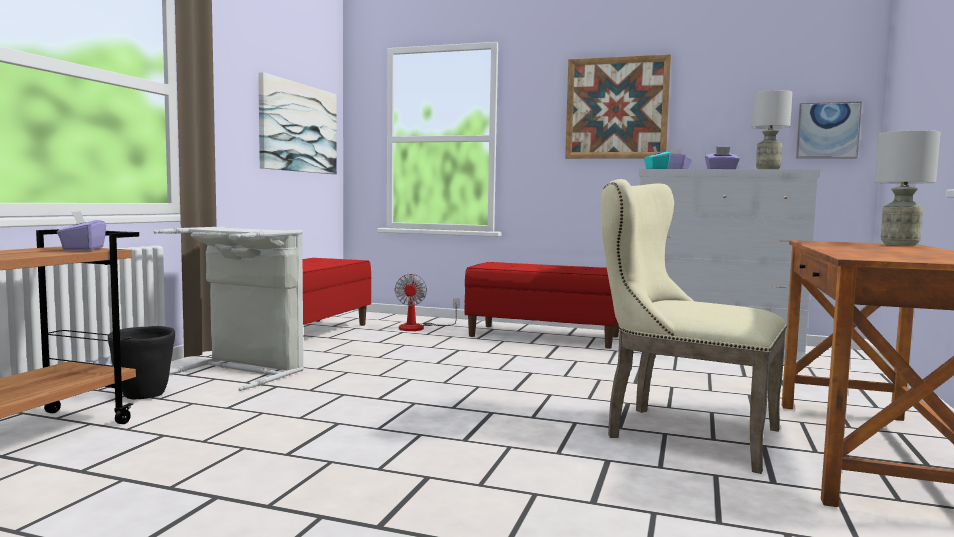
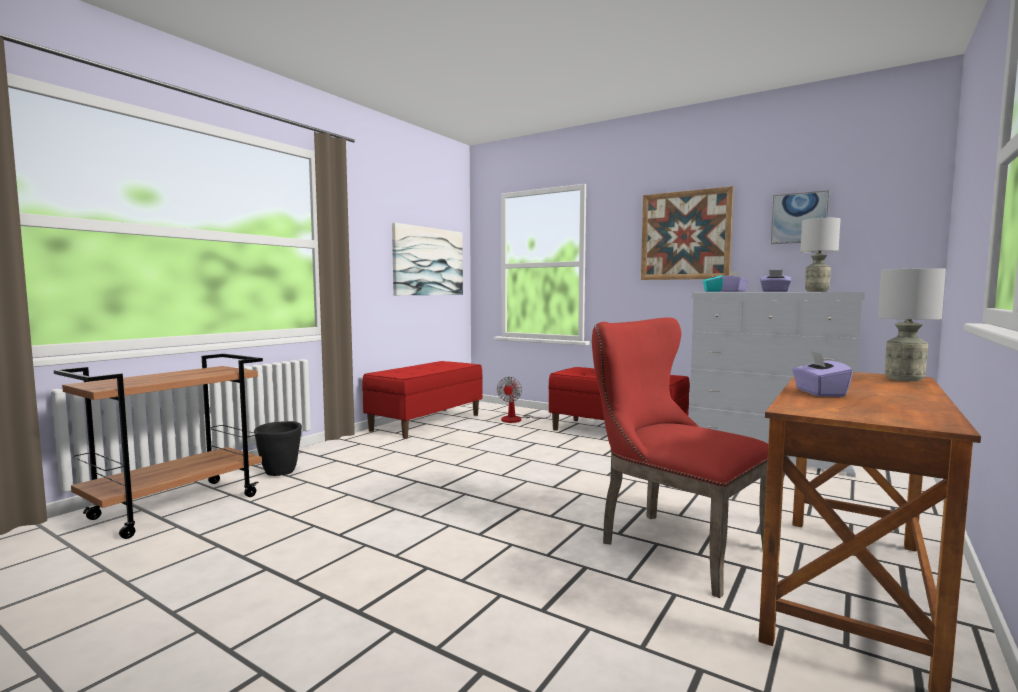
camera: 15 degrees right, 0 degrees up
purple tissue box [57,211,106,251] -> purple tissue box moved to [792,351,853,397]
grey laundry basket [153,226,304,391] -> none
beige chair [601,179,787,474] -> red chair [592,317,768,598]
picture [796,101,862,158] -> picture moved to [771,190,829,244]

